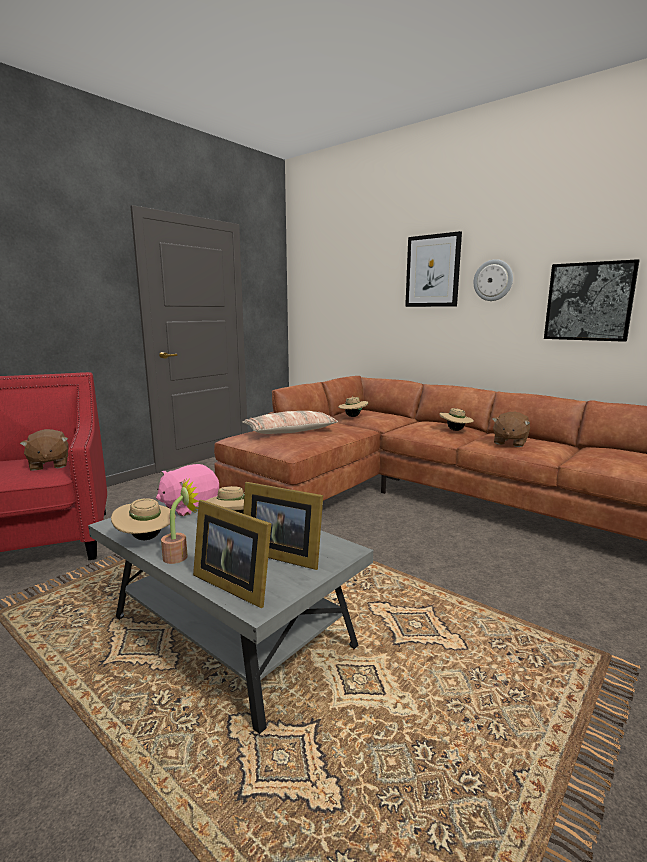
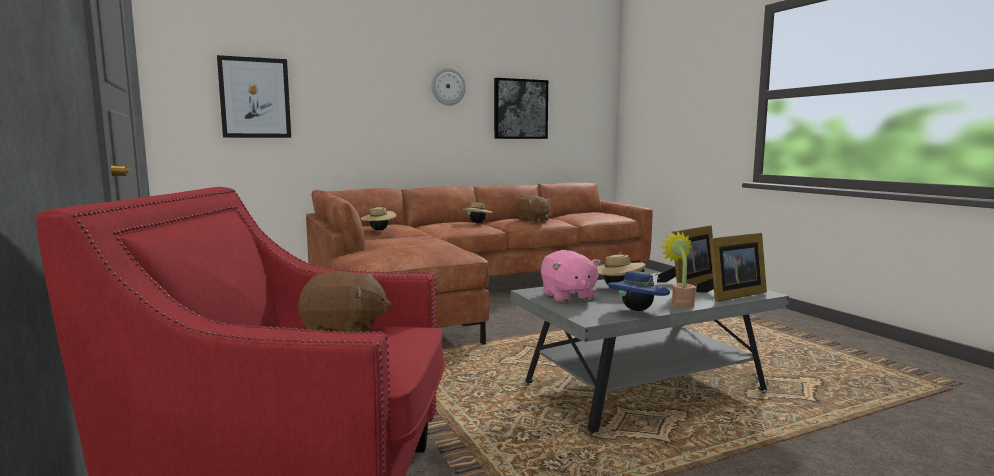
camera: 65 degrees left, 5 degrees down
beige hat [111,498,176,540] -> blue hat [608,271,670,311]
pillow [242,411,338,434] -> none
picture [405,231,462,307] -> picture moved to [217,55,291,138]

